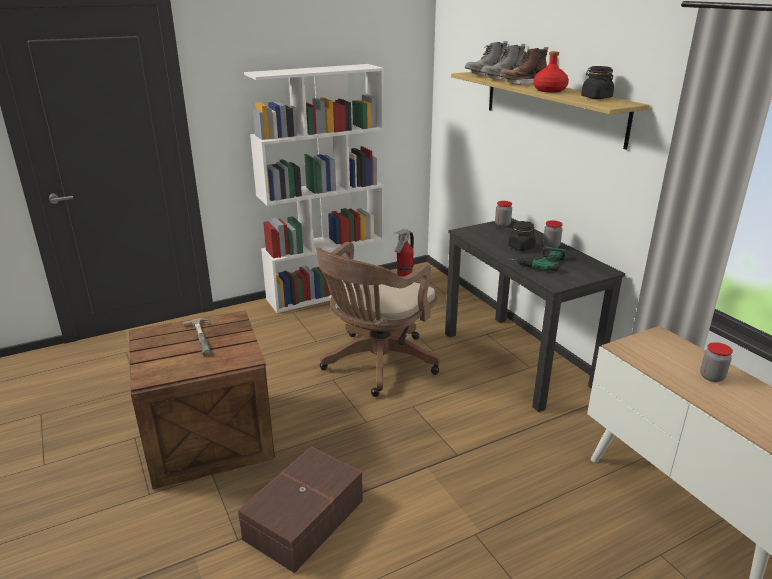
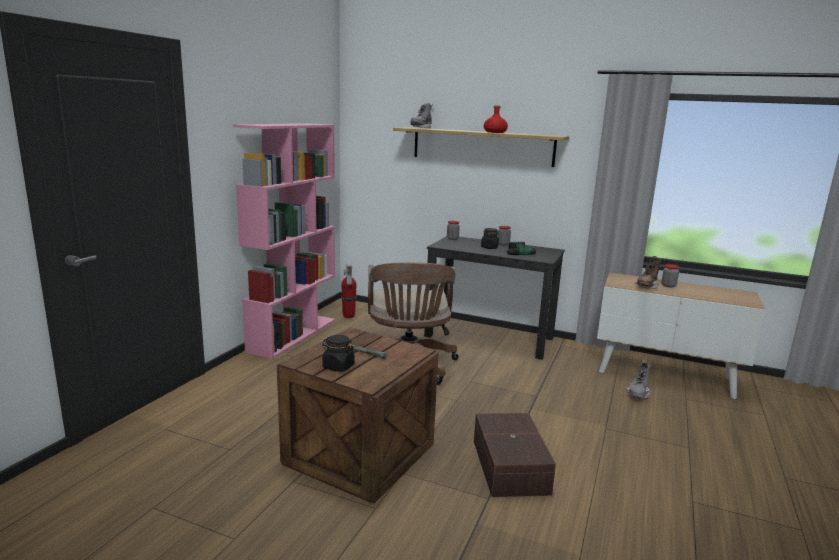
camera: 40 degrees left, 10 degrees down
white bookcase [244,64,384,313] -> pink bookcase [233,123,335,359]
grey boot [481,44,526,80] -> grey boot moved to [626,360,651,399]
brown boot [498,47,548,85] -> brown boot moved to [635,256,662,289]
black jar [581,66,614,99] -> black jar moved to [322,335,355,372]

